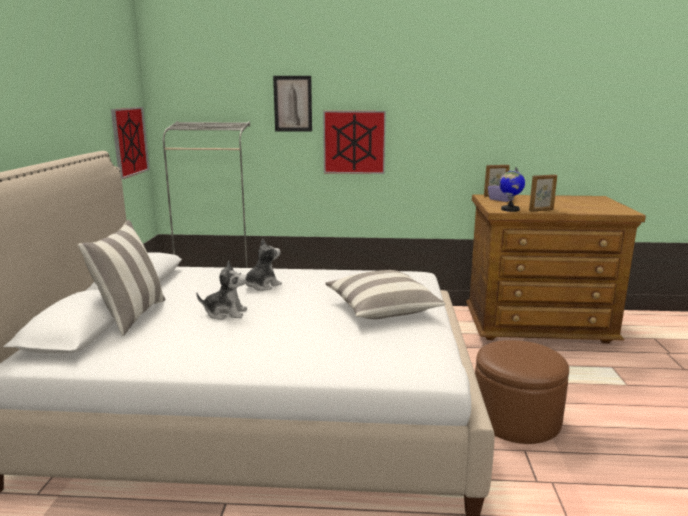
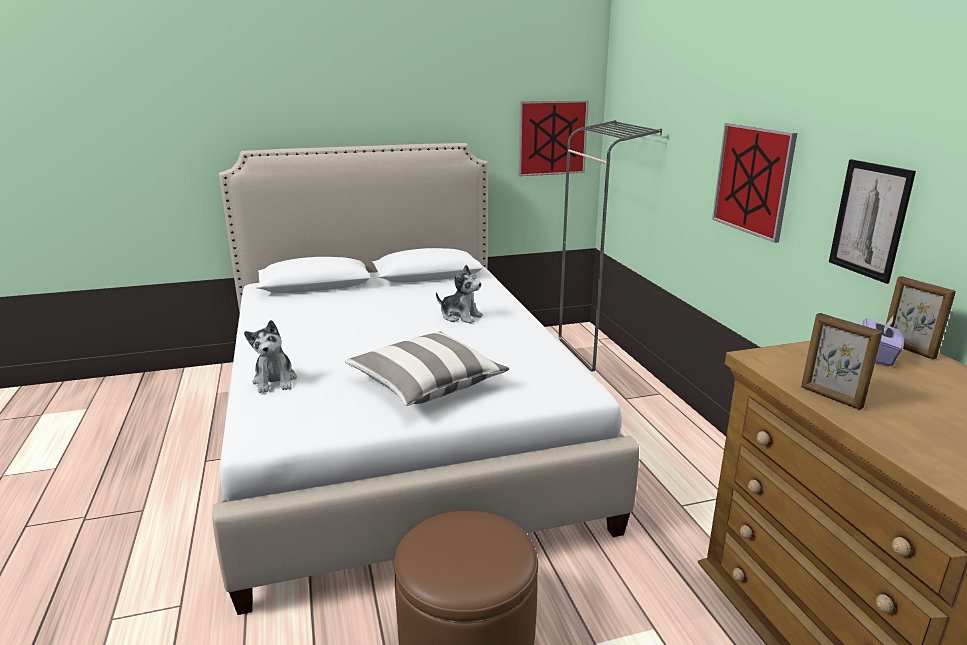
camera: 70 degrees right, 5 degrees up
pillow [78,220,166,336] -> none
plush toy [196,261,247,320] -> plush toy moved to [244,320,297,393]
picture [273,76,312,132] -> picture moved to [829,159,916,284]
globe [499,167,525,212] -> none

